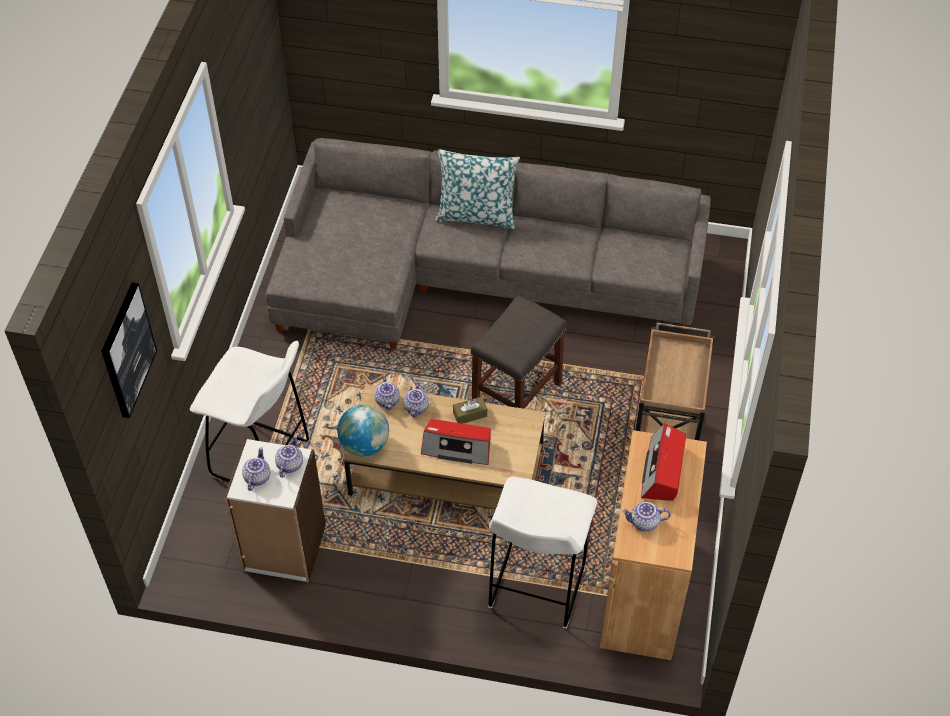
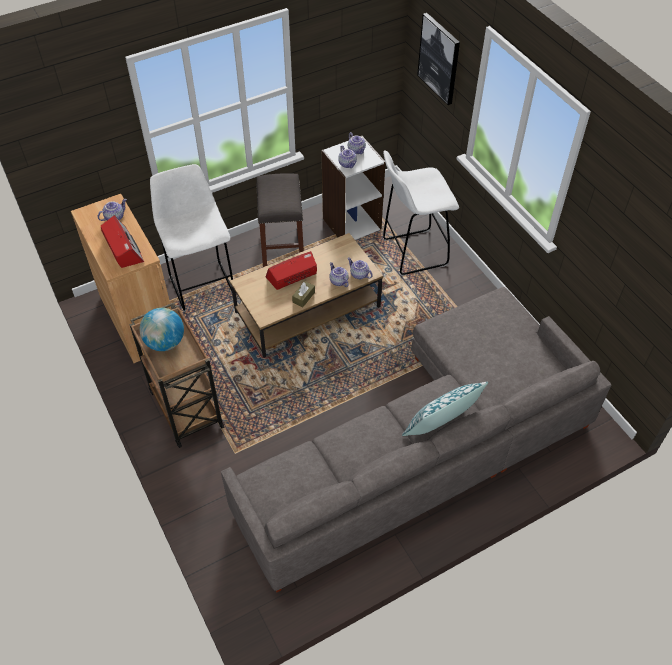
camera: 140 degrees right, 0 degrees up
globe [337,405,389,457] -> globe moved to [140,308,184,351]
grey stool [471,295,567,409] -> grey stool moved to [256,173,304,267]

